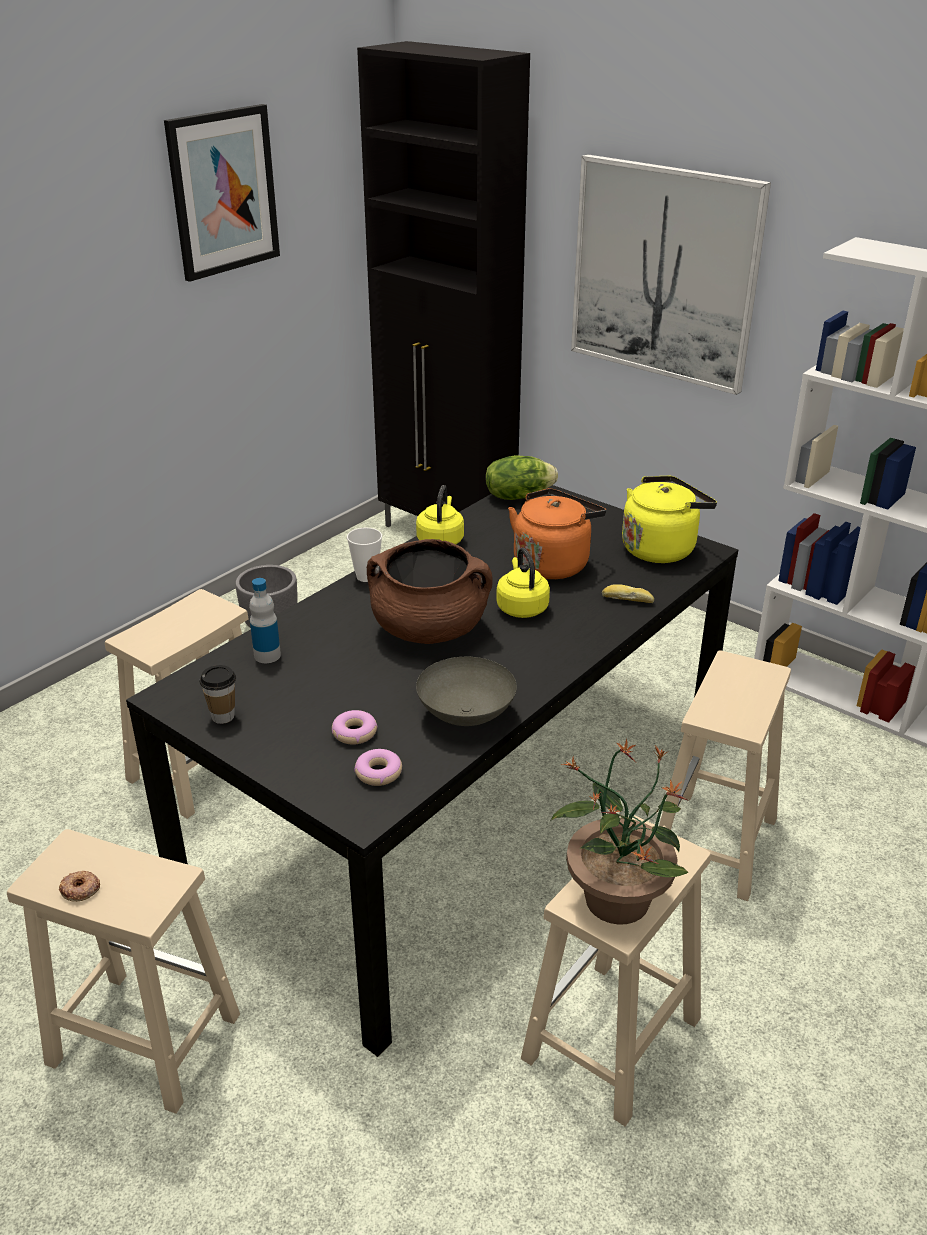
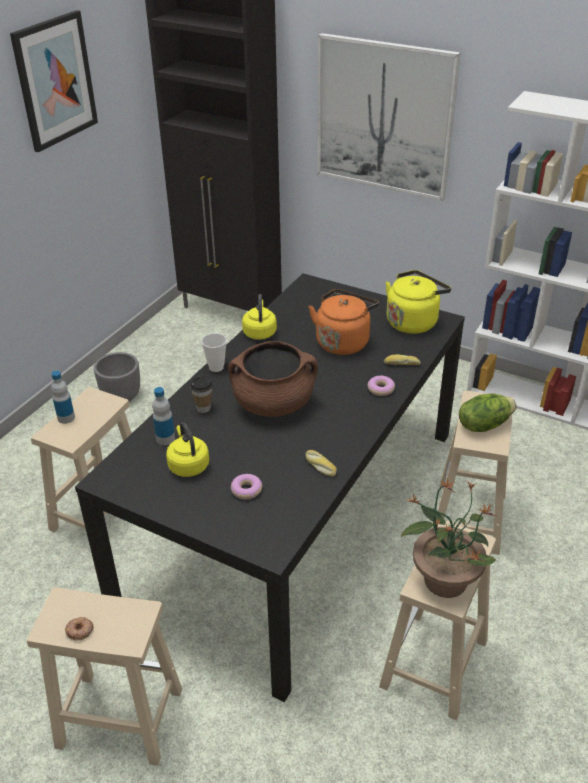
camera: 10 degrees left, 5 degrees up
cup [200,665,236,724] -> cup moved to [190,376,213,413]
donut [354,749,402,786] -> donut moved to [368,376,395,396]
grey bowl [416,657,517,726] -> bread [306,450,337,476]
lettuce [485,455,558,500] -> lettuce moved to [459,394,516,432]
yellow kettle [496,548,550,618] -> yellow kettle moved to [166,422,209,477]
none -> bottle [51,371,75,424]

